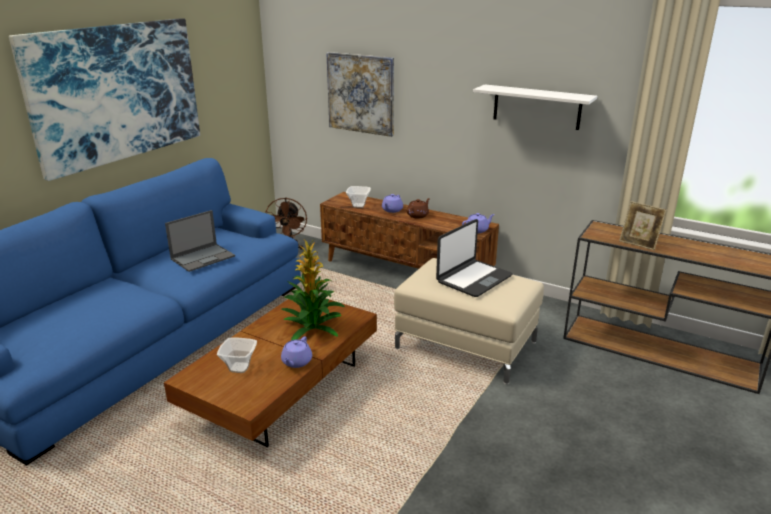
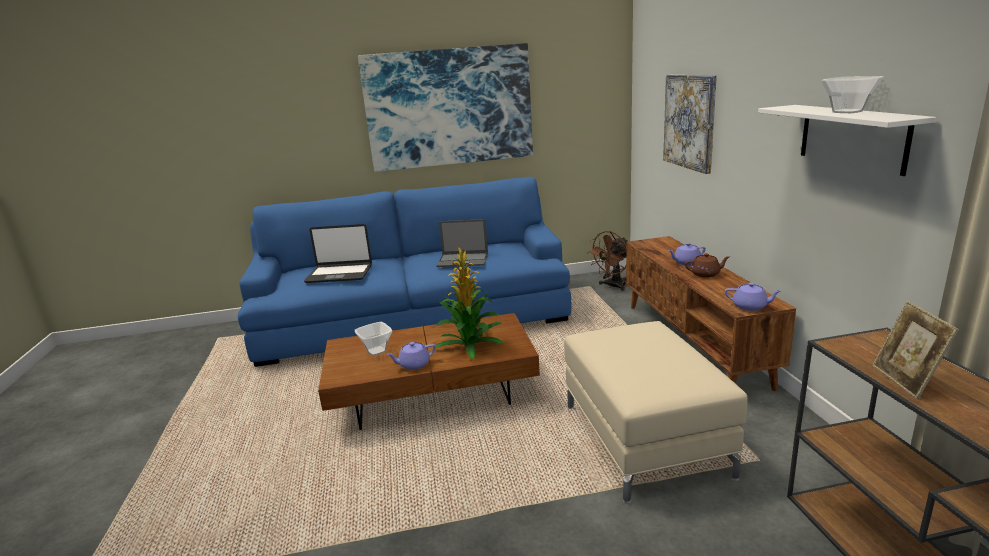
camera: 50 degrees right, 5 degrees down
bowl [346,186,371,208] -> bowl moved to [821,76,884,113]
laptop [436,219,513,297] -> laptop moved to [304,224,372,283]

